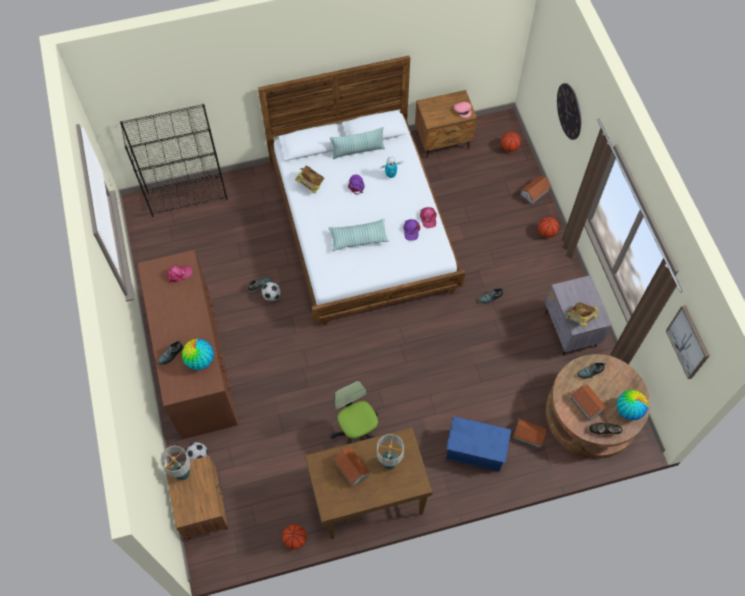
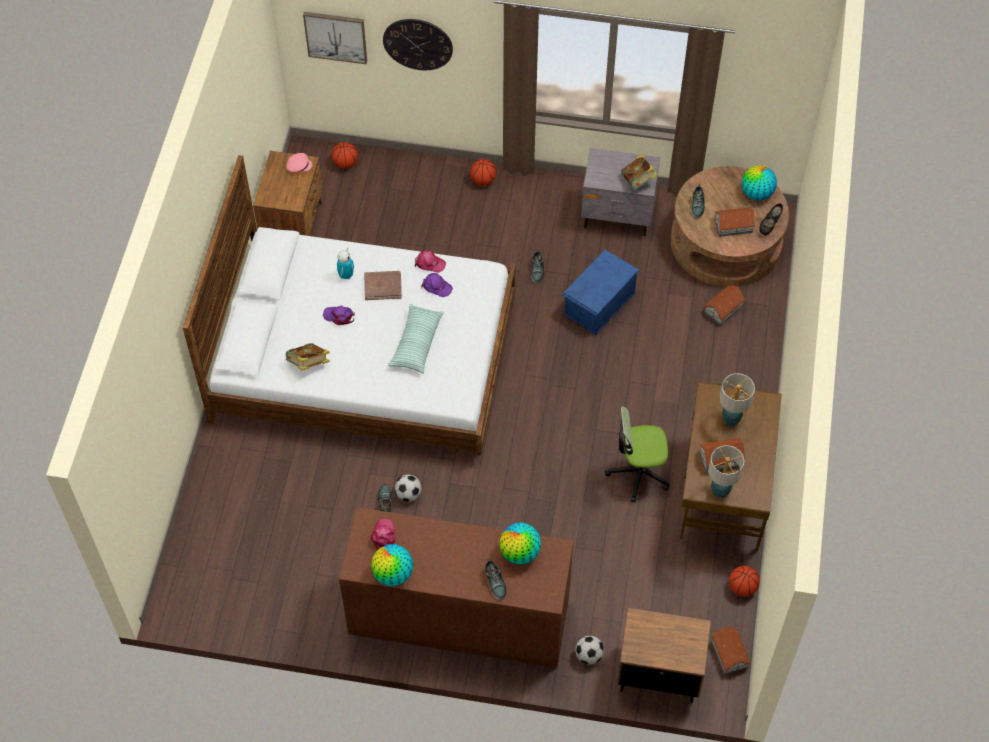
camera: 65 degrees left, 5 degrees down
black bookcase [120,104,228,217] -> none
table lamp [160,446,191,480] -> table lamp moved to [708,445,745,498]
pillow [330,127,385,159] -> none
blue storage box [446,416,511,472] -> blue storage box moved to [562,250,639,335]
toy house [520,176,550,205] -> toy house moved to [711,626,751,675]
picture [666,305,710,379] -> picture moved to [303,12,367,64]
none -> brown book [364,271,402,300]
none -> globe [371,544,413,586]

